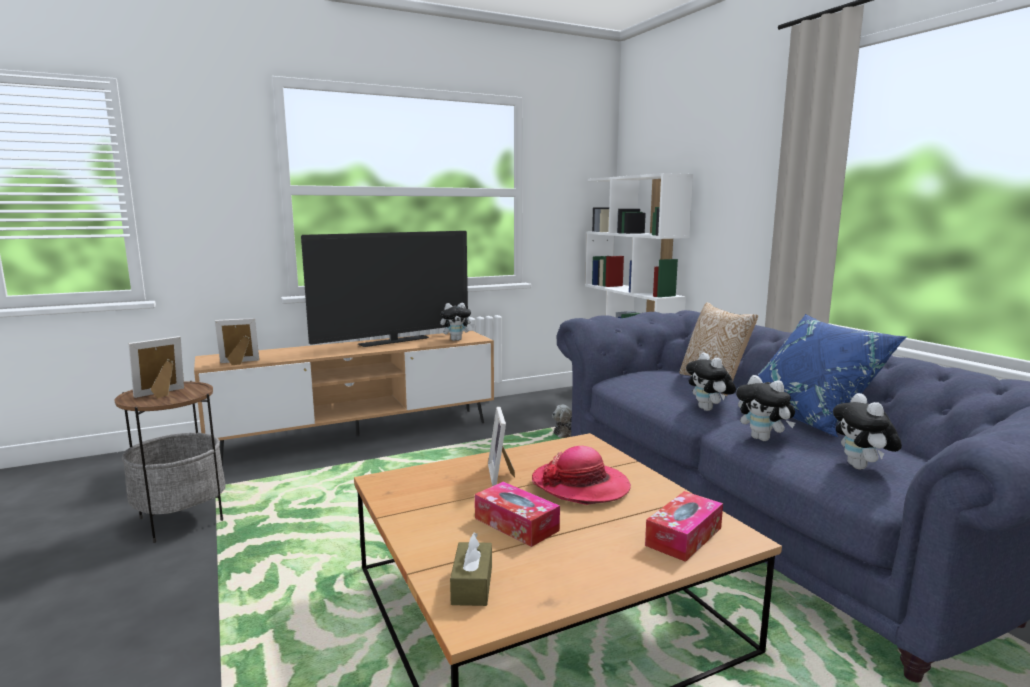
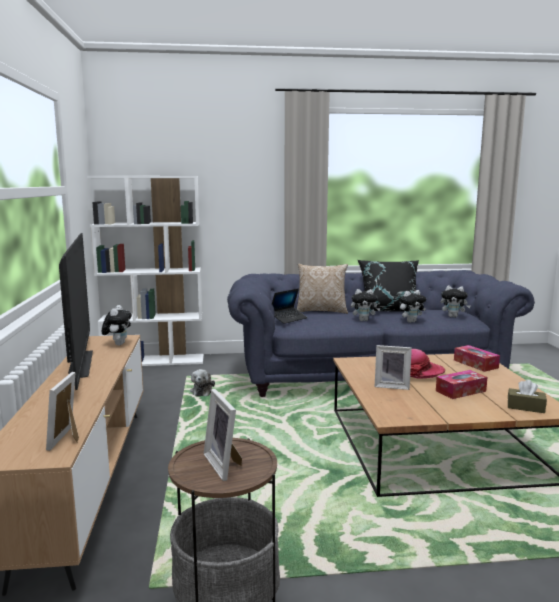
camera: 70 degrees left, 0 degrees up
blue pillow [758,314,907,437] -> black pillow [358,260,426,311]
none -> laptop [272,289,307,324]

